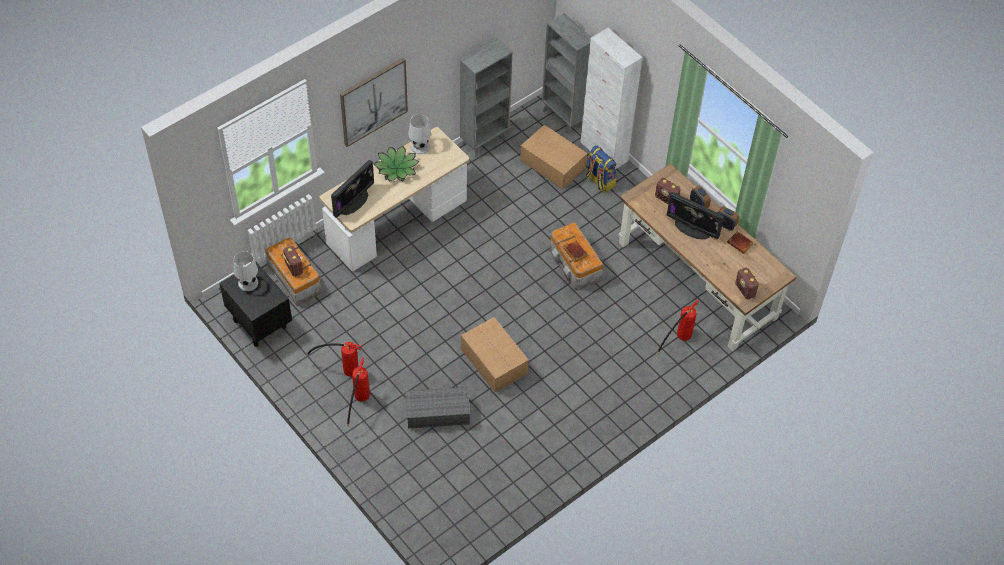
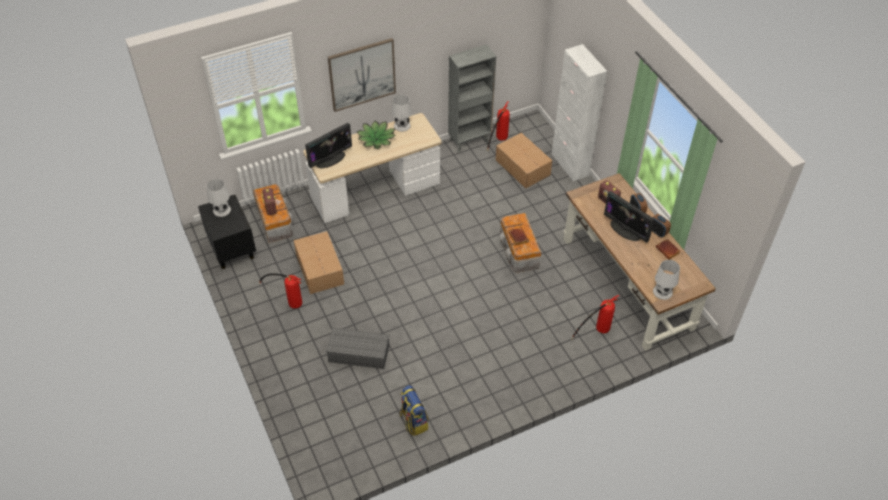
camera: 15 degrees right, 5 degrees down
fire extinguisher [347,357,370,427] -> fire extinguisher moved to [487,101,510,151]
cardboard box [461,317,529,392] -> cardboard box moved to [294,231,344,294]
grey bookcase [542,13,591,134] -> none
backpack [586,145,617,193] -> backpack moved to [400,385,428,436]
radio [735,268,760,300] -> white table lamp [653,260,680,300]

